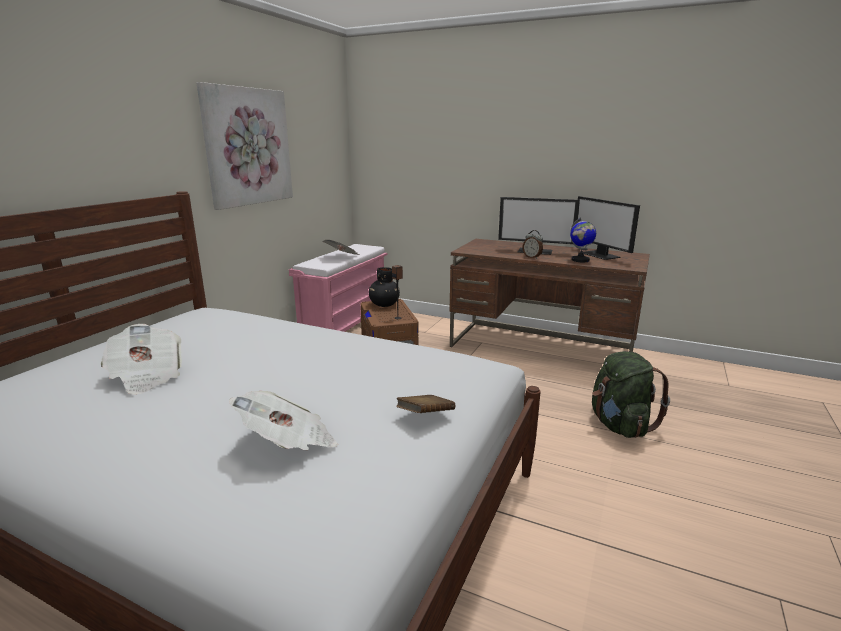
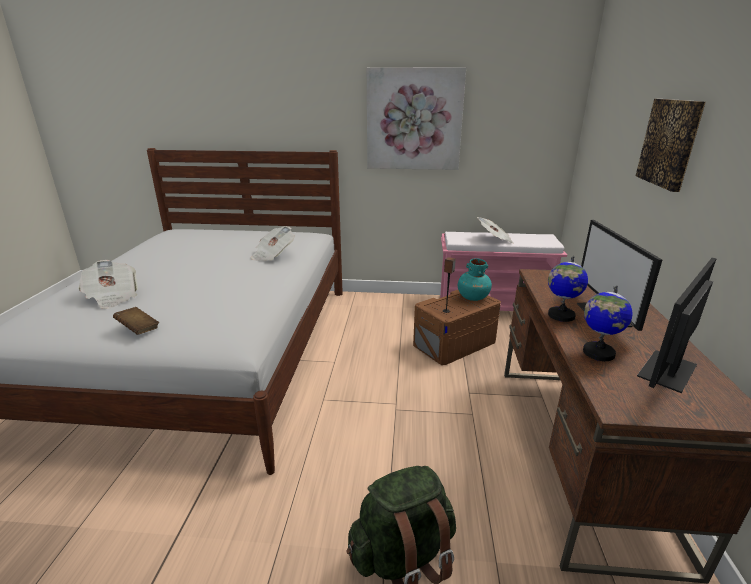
camera: 70 degrees right, 5 degrees up
newspaper [100,324,182,395] -> newspaper moved to [251,226,295,261]
black vase [369,267,400,307] -> turquoise vase [458,258,492,301]
alarm clock [523,230,543,259] -> globe [548,256,588,322]
none -> picture [636,99,705,192]

